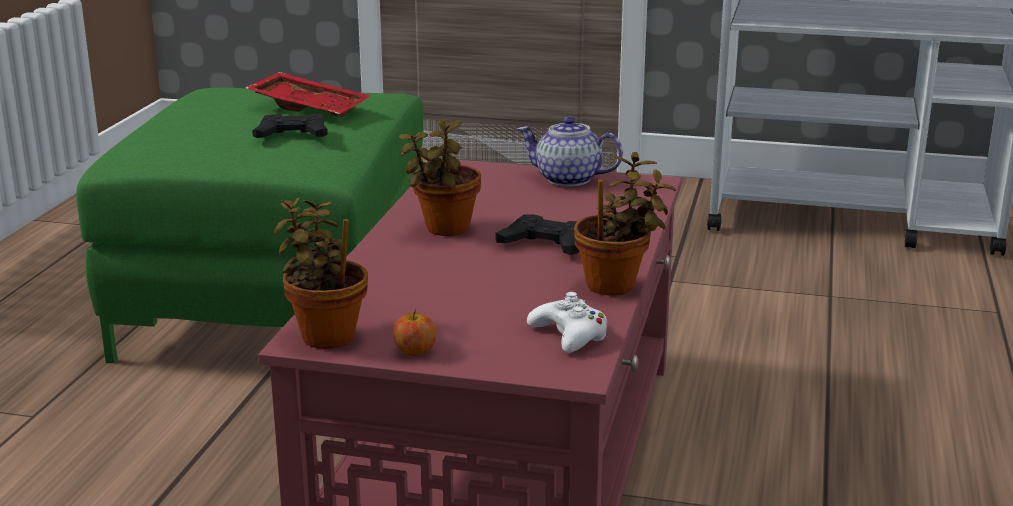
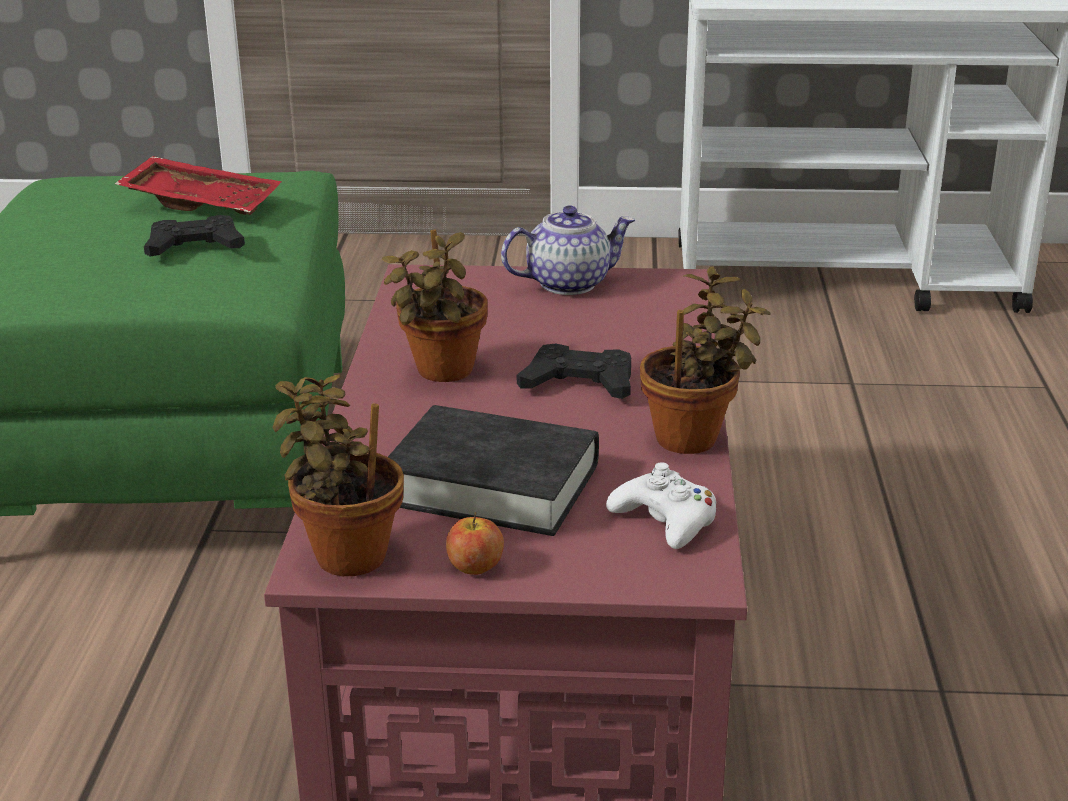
camera: 10 degrees left, 5 degrees up
teapot [517,116,623,187] -> teapot turned 150 degrees clockwise [501,205,635,295]
none -> black book [388,405,599,536]

